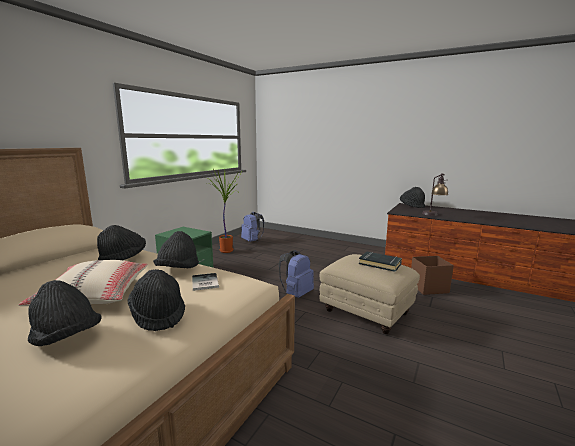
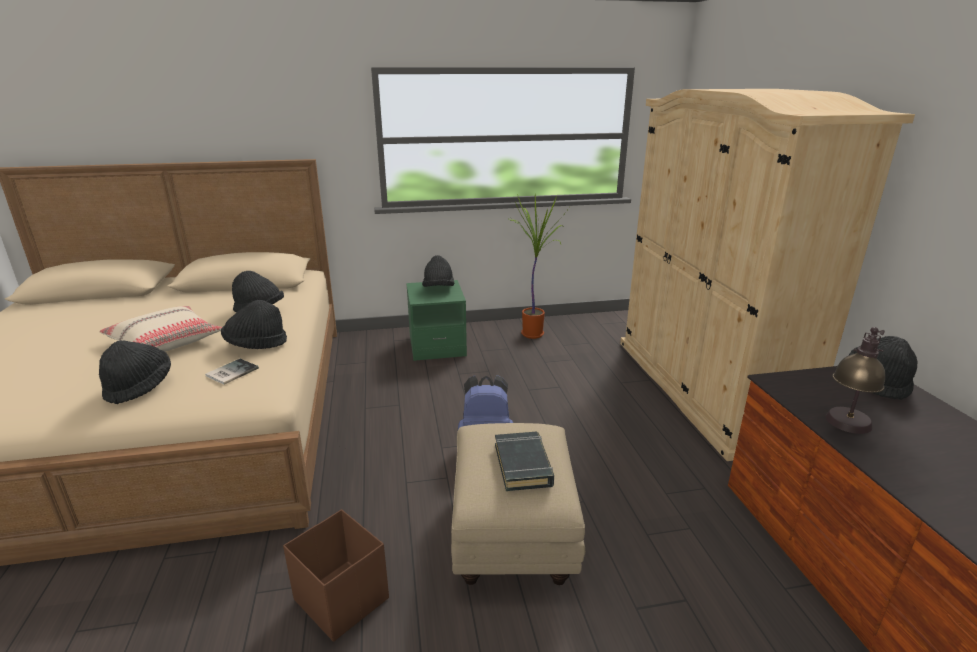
camera: 50 degrees right, 10 degrees up
black hat [28,280,102,346] -> black hat moved to [422,255,454,287]
blue backpack [241,212,264,242] -> none
brown storage box [411,256,454,295] -> brown storage box moved to [283,510,389,642]
none -> beige wardrobe [620,89,915,461]

